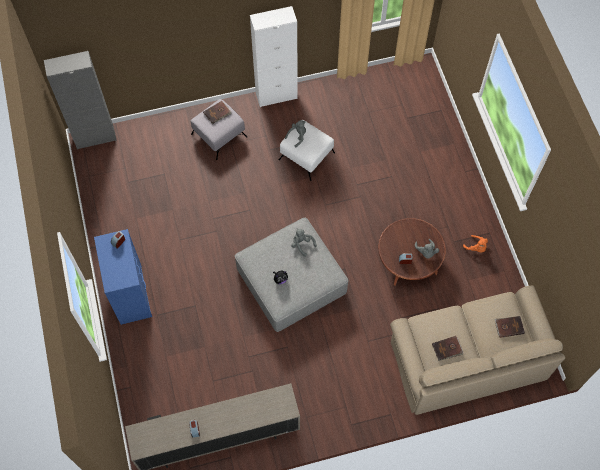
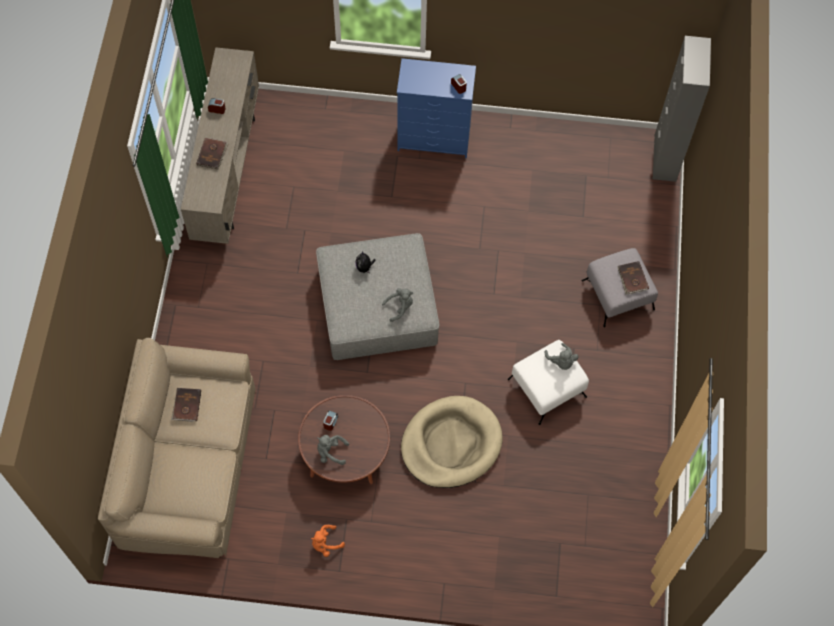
camera: 110 degrees right, 0 degrees up
white cabinet [250,6,298,107] -> none
brown book [495,316,525,338] -> brown book moved to [196,138,229,169]
none -> beige dog bed [401,396,503,488]

